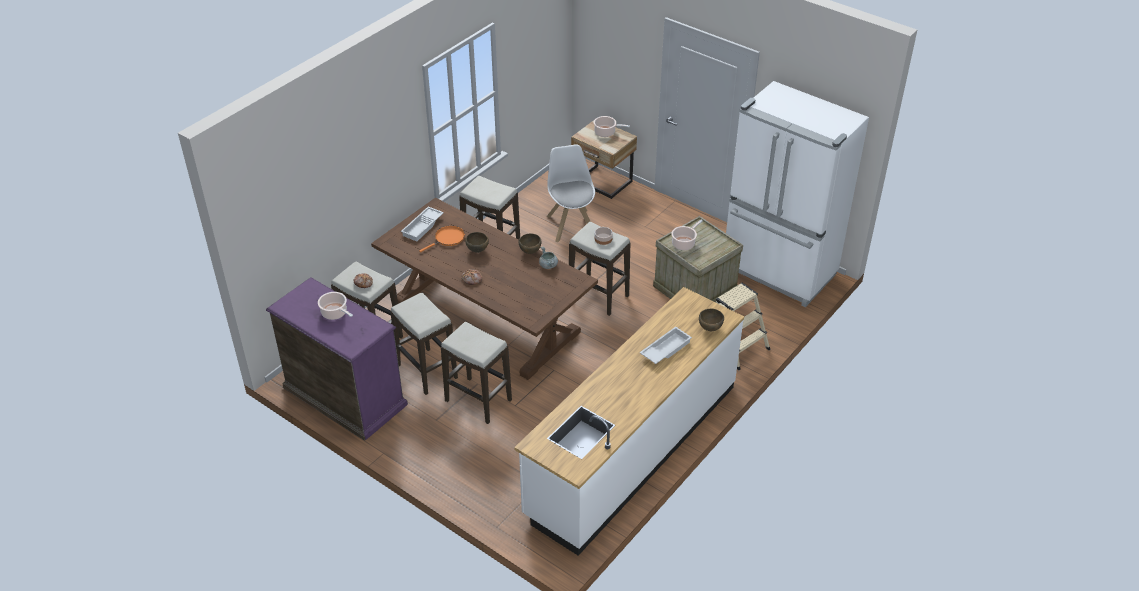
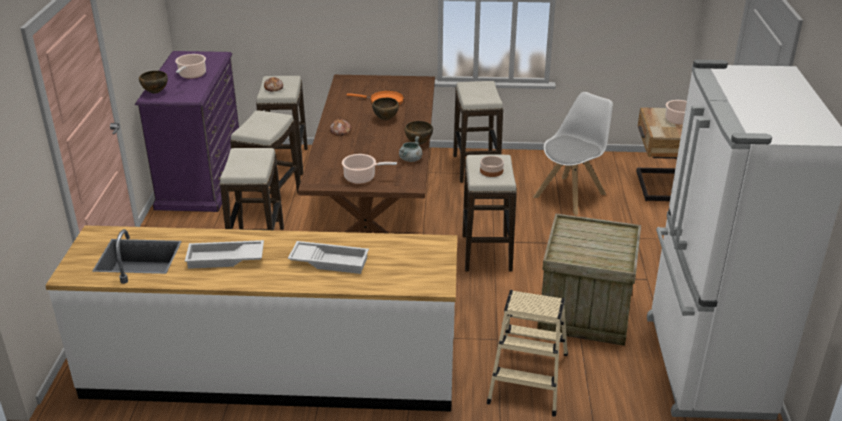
camera: 55 degrees right, 10 degrees down
white tray [401,206,444,242] -> white tray moved to [185,240,264,269]
cooking pot [671,220,703,250] -> cooking pot moved to [342,154,397,184]
brown bowl [699,309,724,331] -> brown bowl moved to [139,71,168,94]

